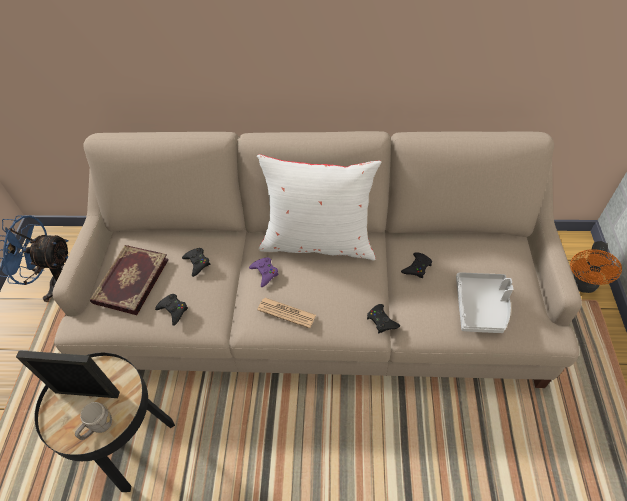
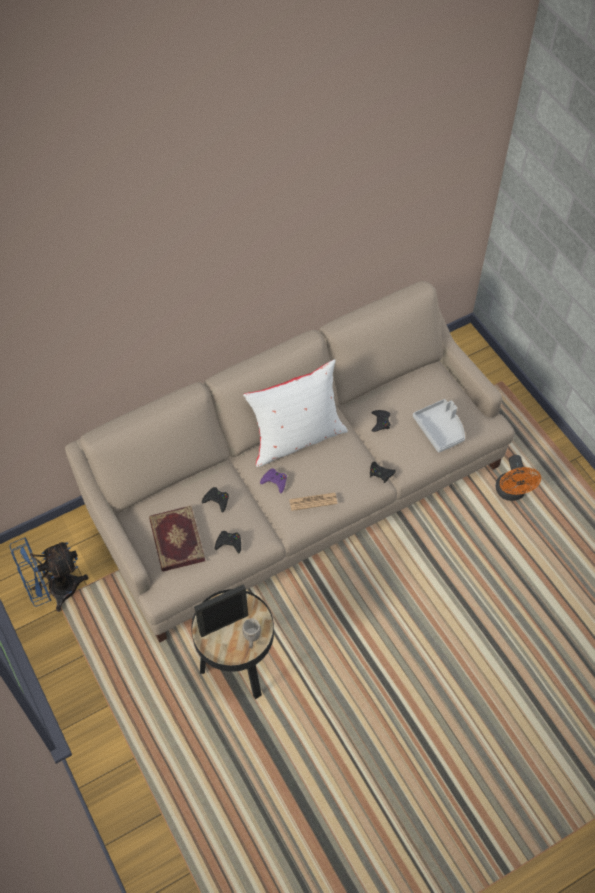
camera: 35 degrees left, 5 degrees up
orange fan [570,241,622,293] -> orange fan moved to [496,455,541,501]

